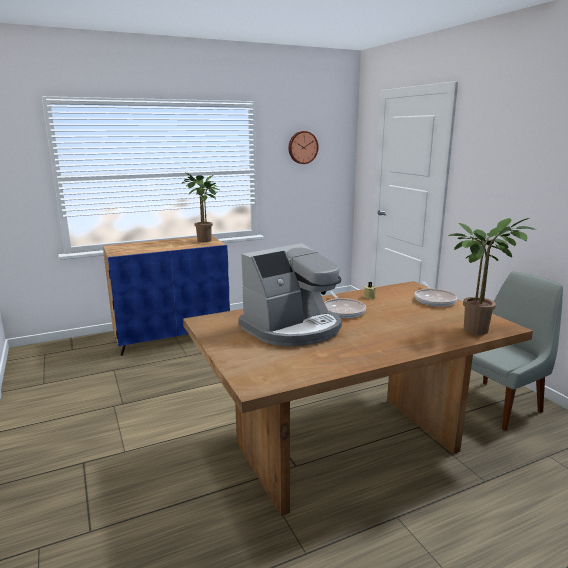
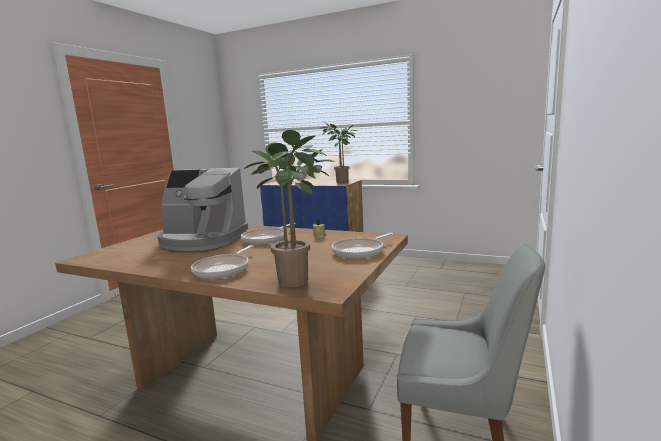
camera: 50 degrees right, 5 degrees down
wall clock [289,131,318,164] -> none
none -> frying pan [191,245,253,279]

